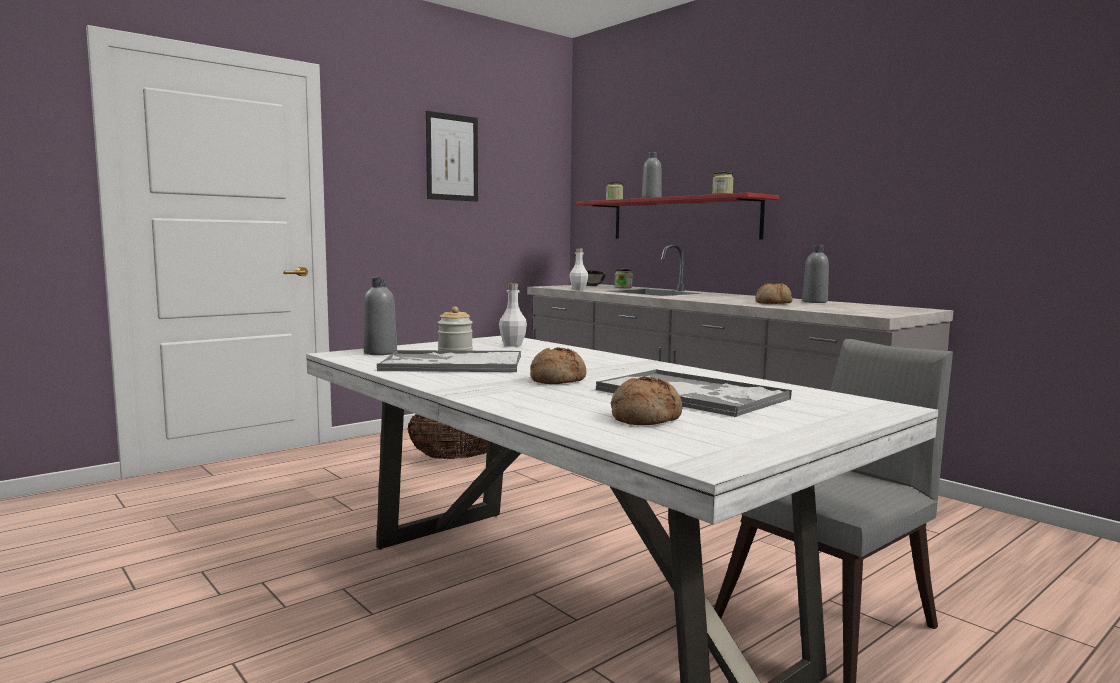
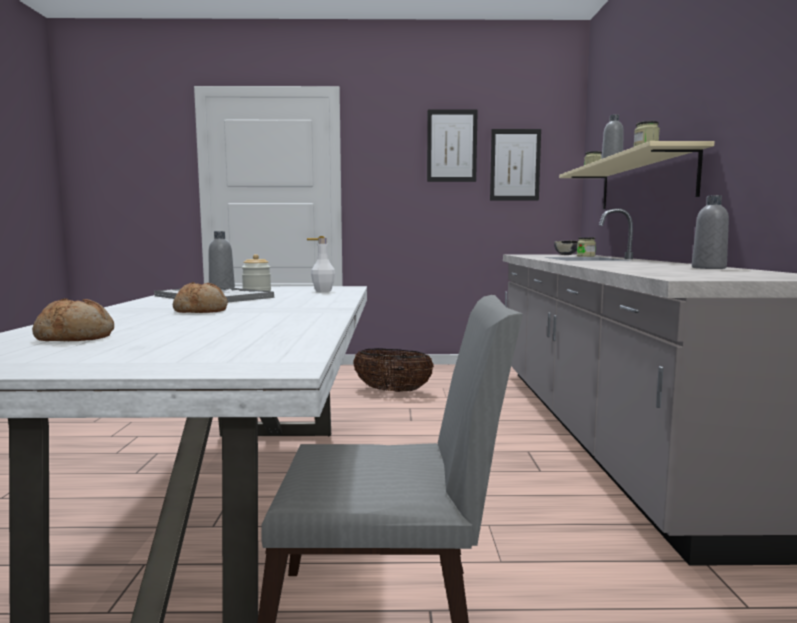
camera: 40 degrees right, 0 degrees up
white bottle [570,248,588,290] -> none
red shelf [576,193,779,239] -> beige shelf [559,141,715,209]
tray [596,369,792,417] -> none
bread [755,283,792,304] -> none
none -> picture [490,129,541,201]

